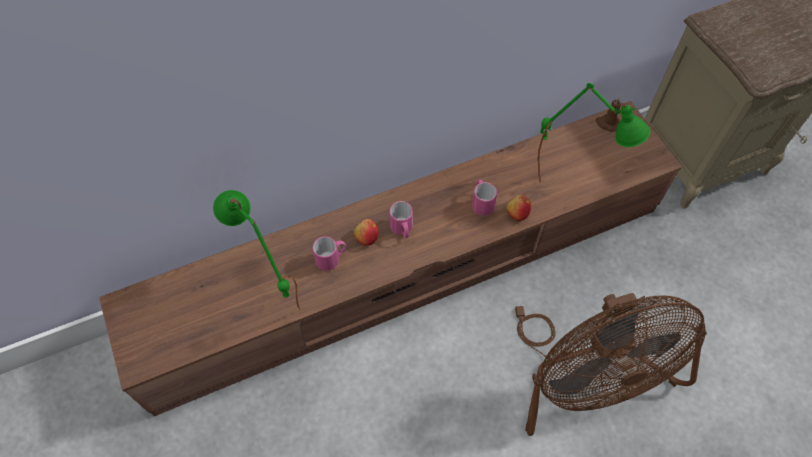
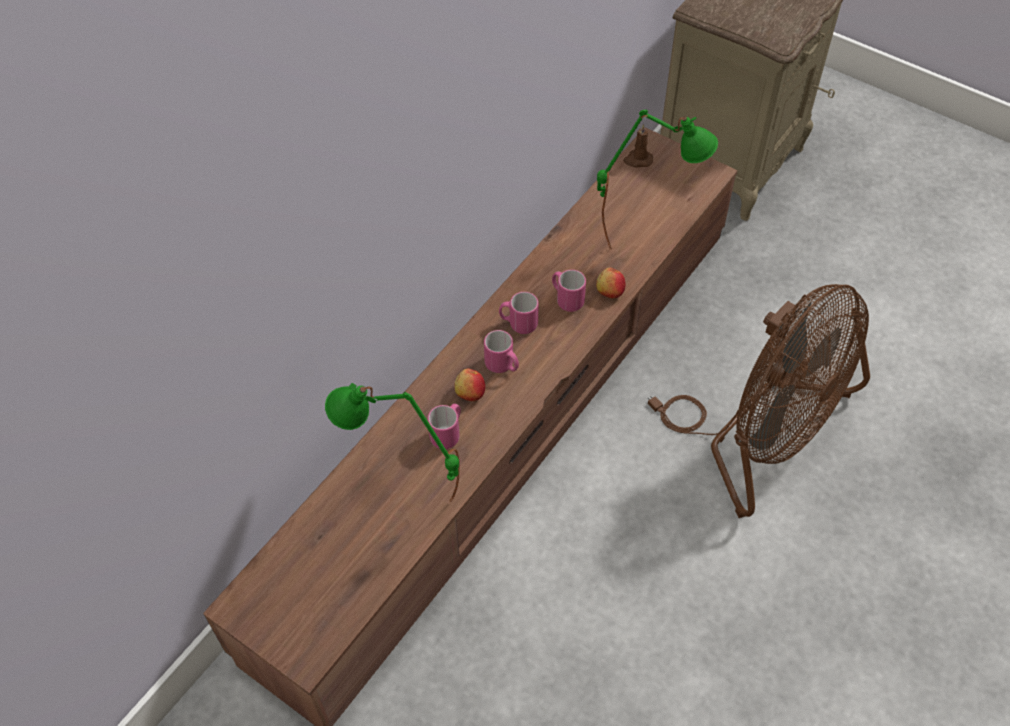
camera: 30 degrees left, 5 degrees down
none -> pink mug [499,292,539,334]

